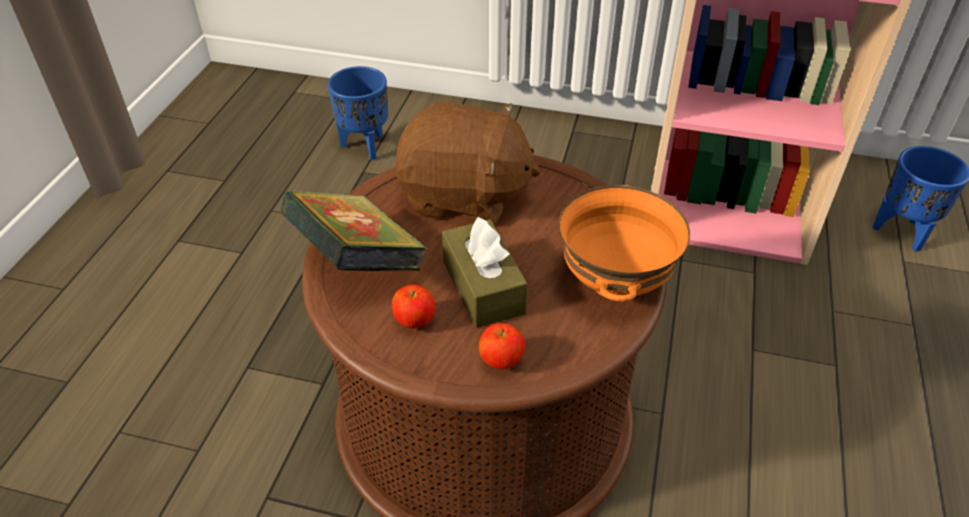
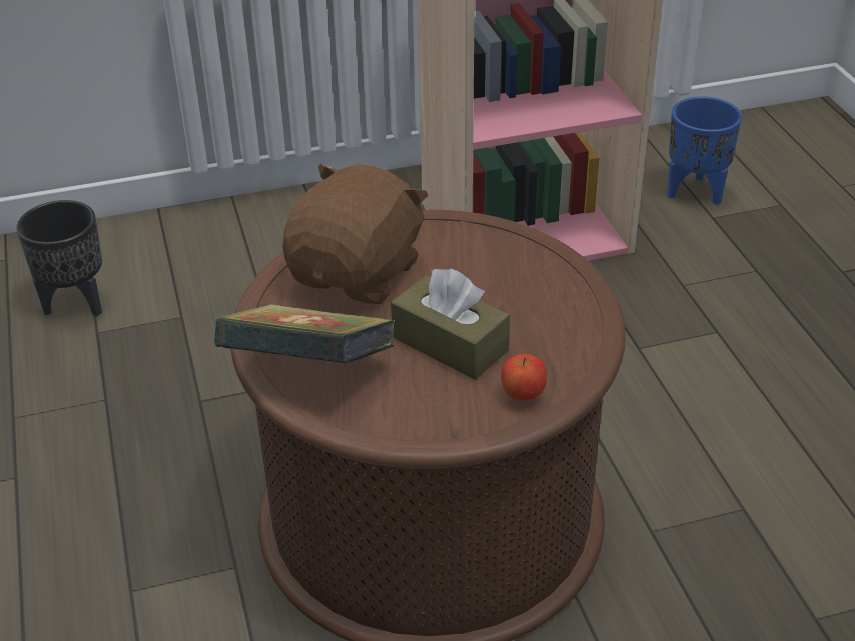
camera: 30 degrees left, 5 degrees down
blue planter [328,66,388,160] -> black planter [16,200,102,316]
apple [392,285,436,328] -> none
brown plush toy [395,102,541,224] -> brown plush toy turned 45 degrees counterclockwise [282,164,429,304]
orange bowl [559,185,690,301] -> none

